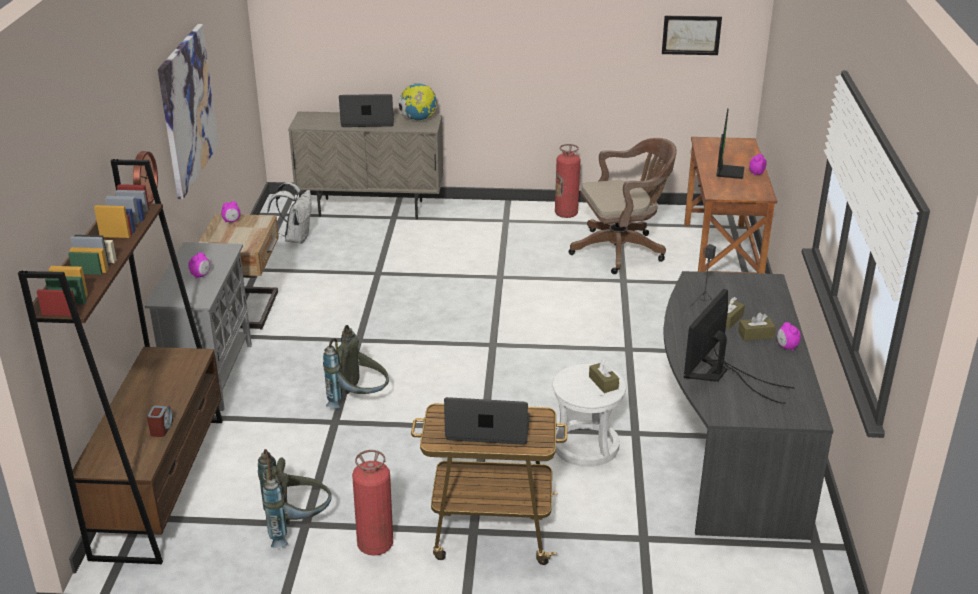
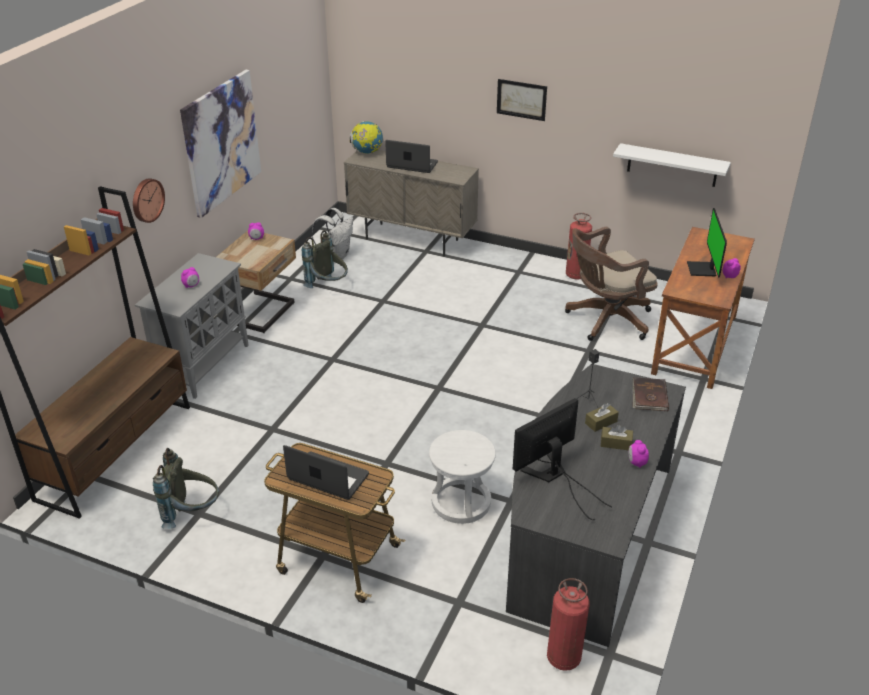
camera: 20 degrees right, 5 degrees up
alarm clock [147,406,173,437] -> none
grey backpack [323,325,389,409] -> grey backpack moved to [302,230,348,288]
fire extinguisher [352,450,393,556] -> fire extinguisher moved to [547,578,590,671]
globe [399,83,437,121] -> globe moved to [350,121,383,154]
brown office chair [569,138,677,274] -> brown office chair turned 150 degrees clockwise [565,227,658,341]
brown tissue box [589,360,619,393] -> none
picture [662,16,722,55] -> picture moved to [497,79,547,121]
monitor [716,108,744,179] -> monitor turned 150 degrees clockwise [687,208,727,277]
none -> white shelf [613,143,731,187]
none -> brown book [633,377,669,411]

